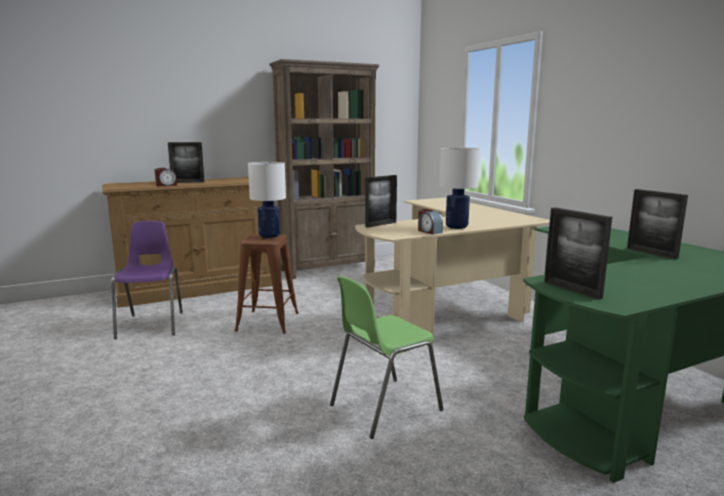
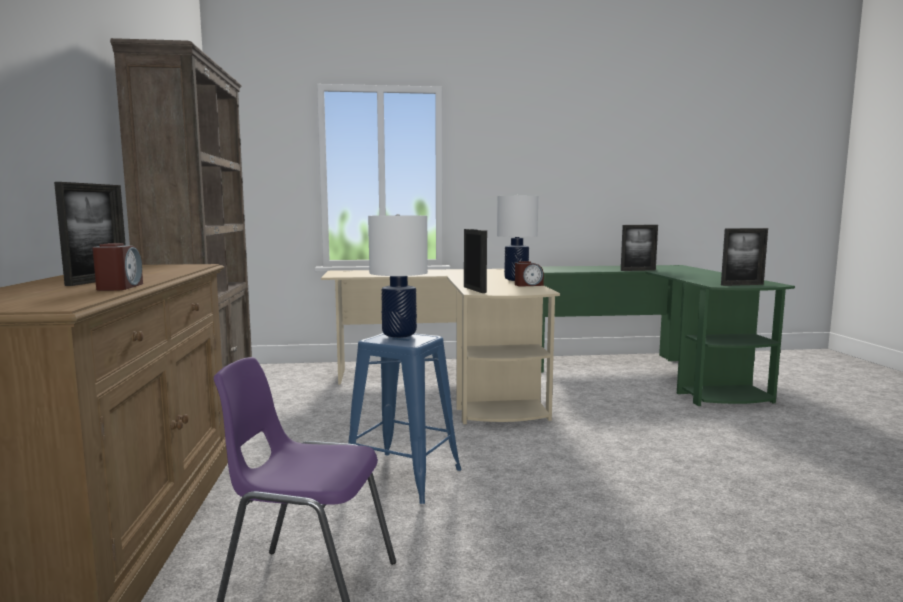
camera: 70 degrees left, 5 degrees down
brown stool [234,234,299,334] -> blue stool [348,333,462,504]
green chair [330,276,444,439] -> none

